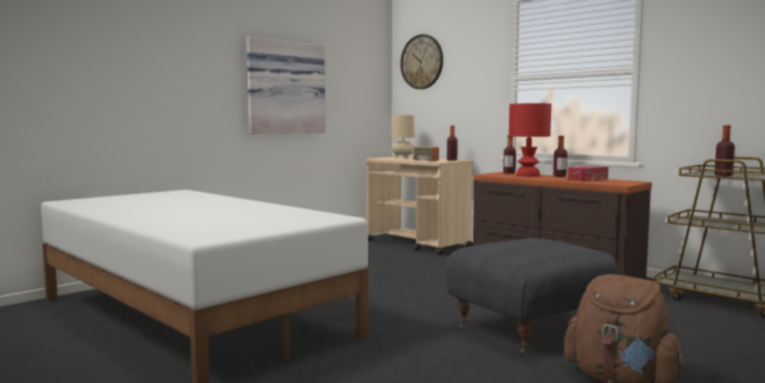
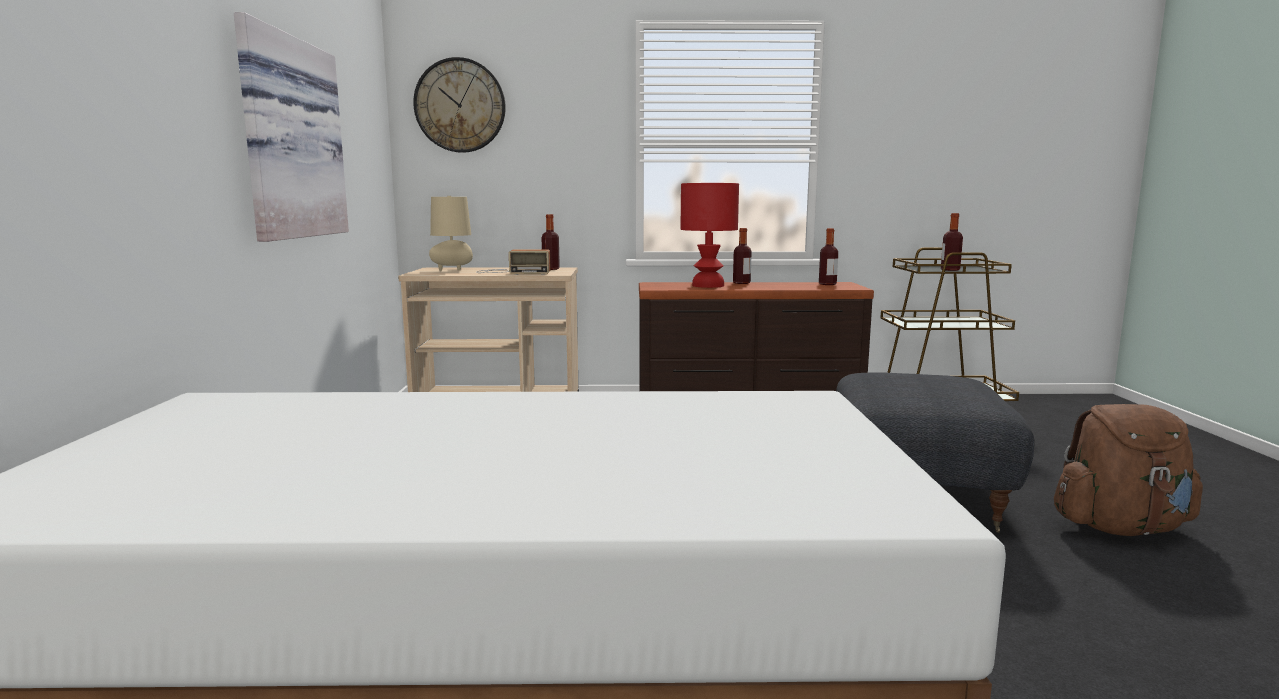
camera: 45 degrees left, 5 degrees up
bottle [503,135,516,174] -> bottle moved to [819,228,838,285]
tissue box [568,166,608,182] -> none

